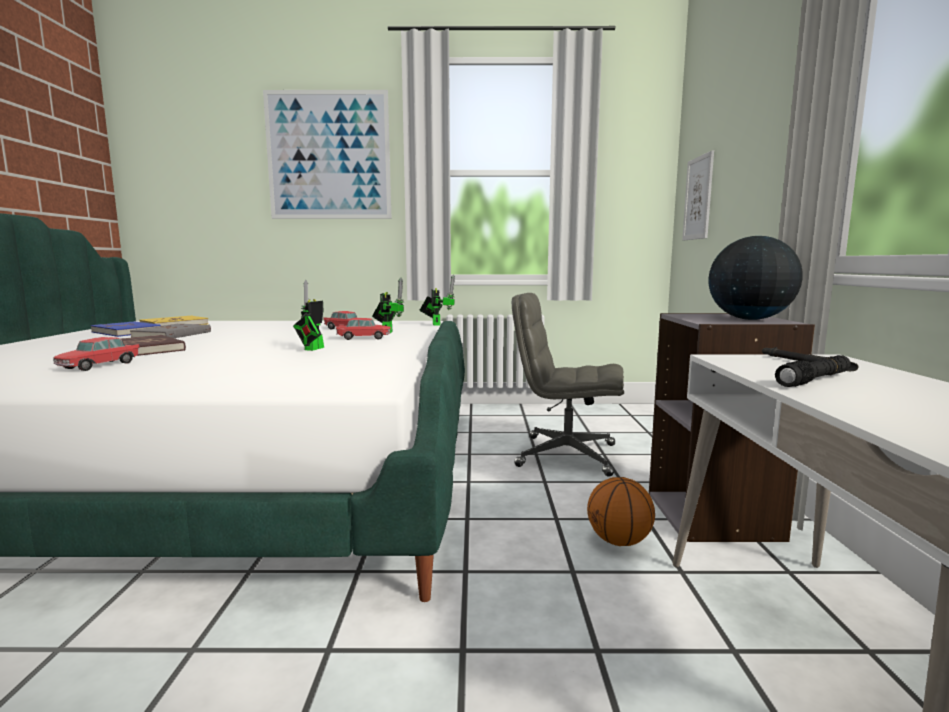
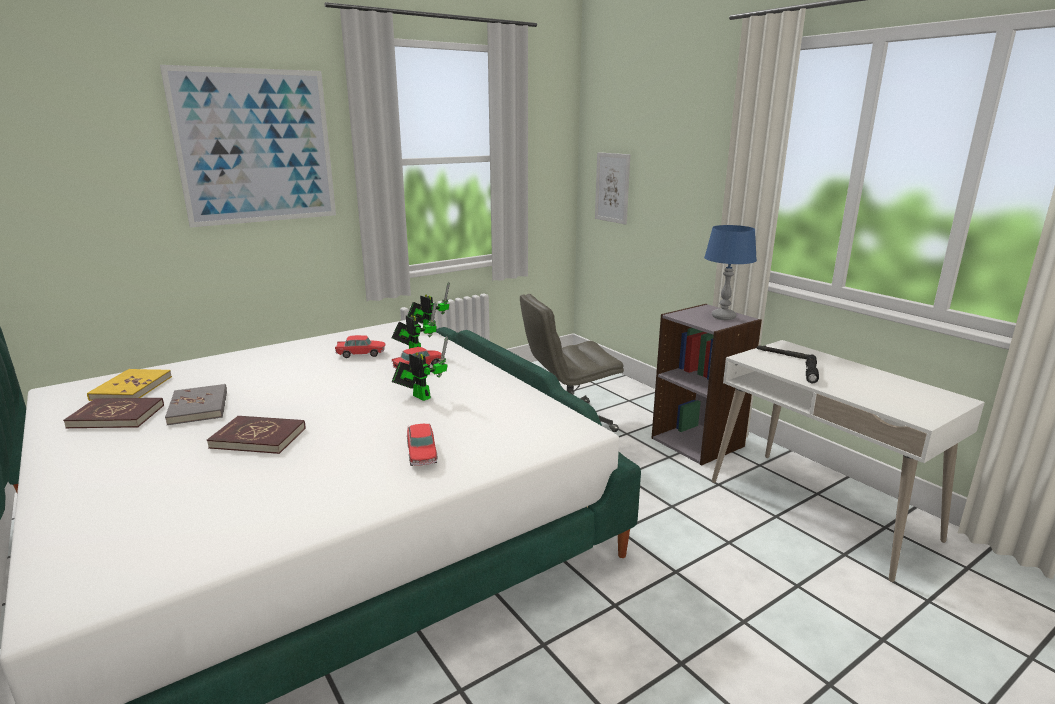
camera: 35 degrees left, 10 degrees up
toy car [53,337,140,371] -> toy car moved to [407,424,437,466]
blue book [91,321,161,337] -> red book [63,398,164,428]
toy robot [293,280,324,351] -> toy robot turned 150 degrees clockwise [392,336,448,401]
basketball [587,477,655,546] -> none
globe [709,236,803,320] -> blue table lamp [704,225,757,320]

